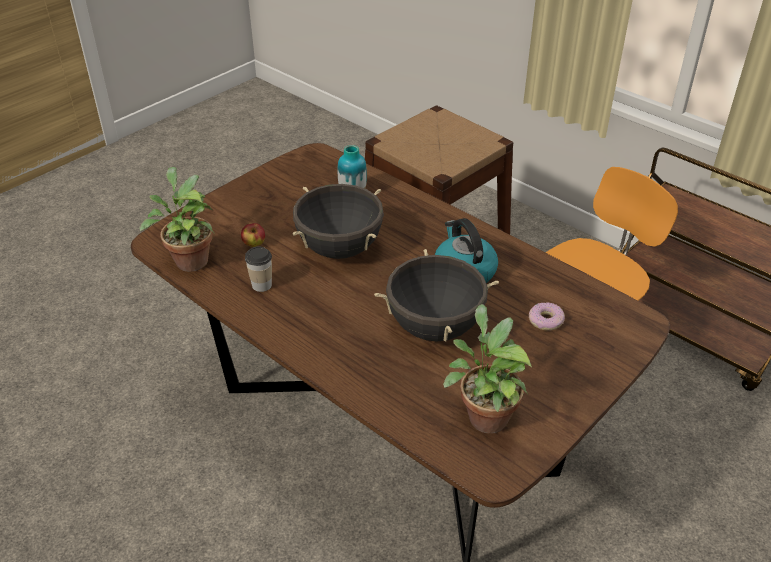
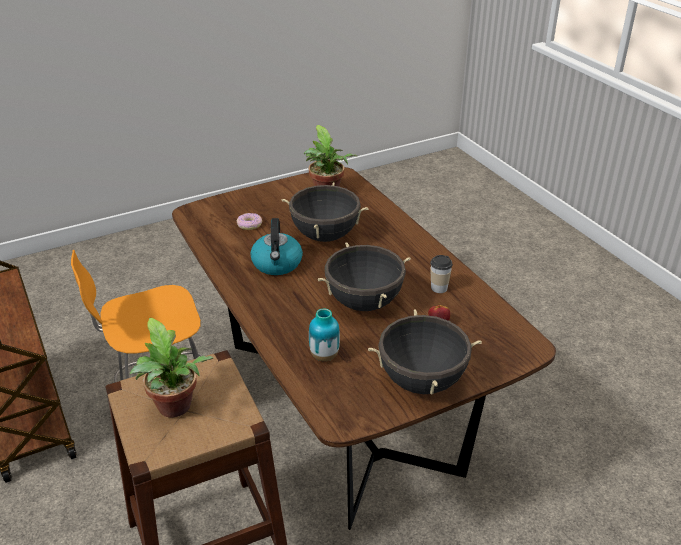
camera: 160 degrees left, 5 degrees down
potted plant [139,167,214,272] -> potted plant moved to [130,318,213,418]
none -> black cooking pot [368,309,482,395]

